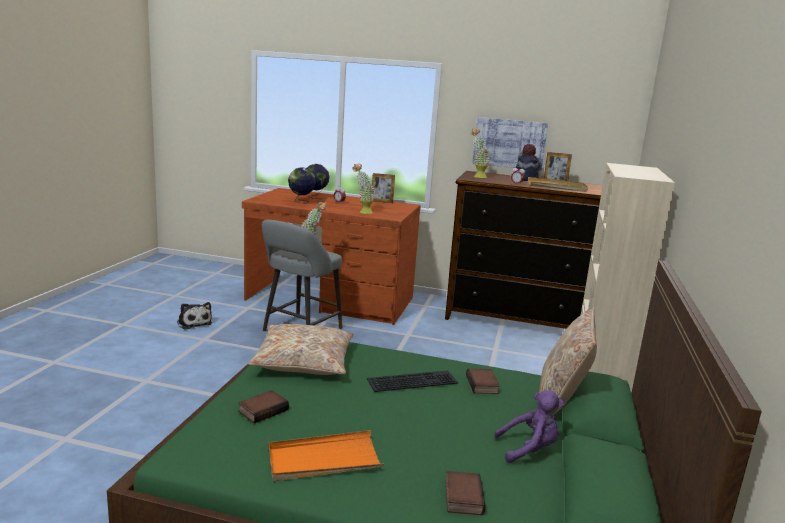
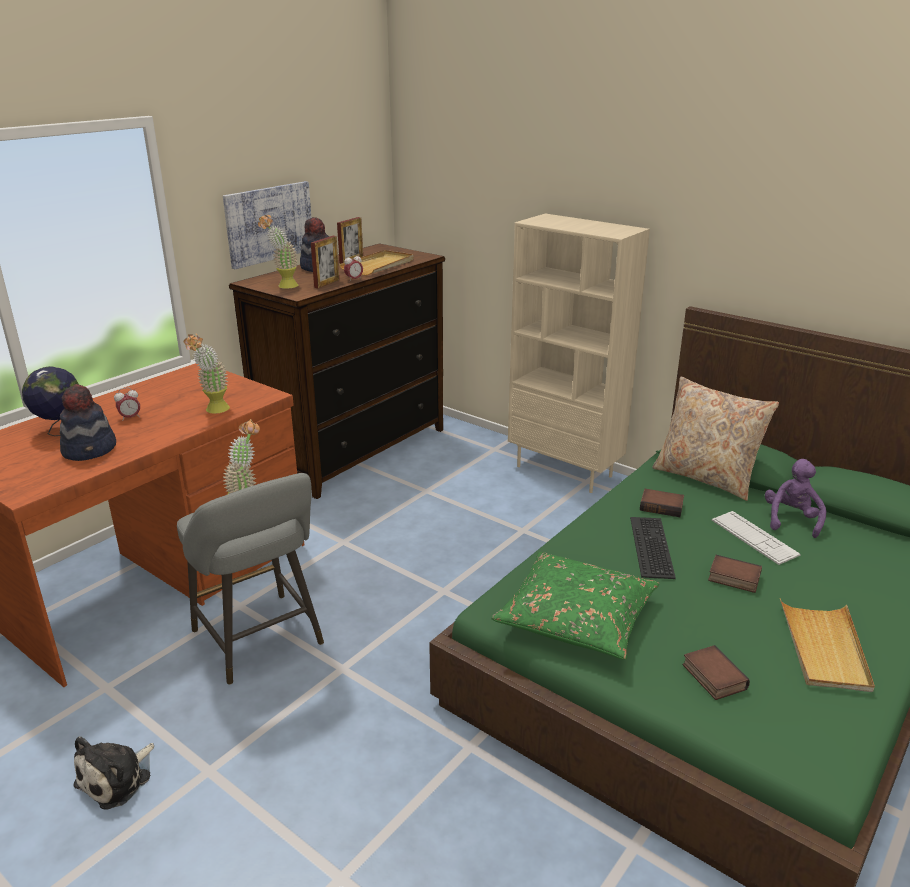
camera: 65 degrees left, 10 degrees up
plush toy [177,302,212,330] -> plush toy turned 135 degrees clockwise [73,736,154,810]
beige pillow [248,324,354,375] -> green pillow [491,552,659,660]
orange tray [269,430,384,481] -> beige tray [780,598,875,692]
globe [288,168,316,204] -> hat [60,384,116,461]
picture frame [372,173,395,203] -> picture frame moved to [311,236,339,288]
book [445,471,485,515] -> book moved to [708,555,762,593]
none -> keyboard [712,511,801,565]

